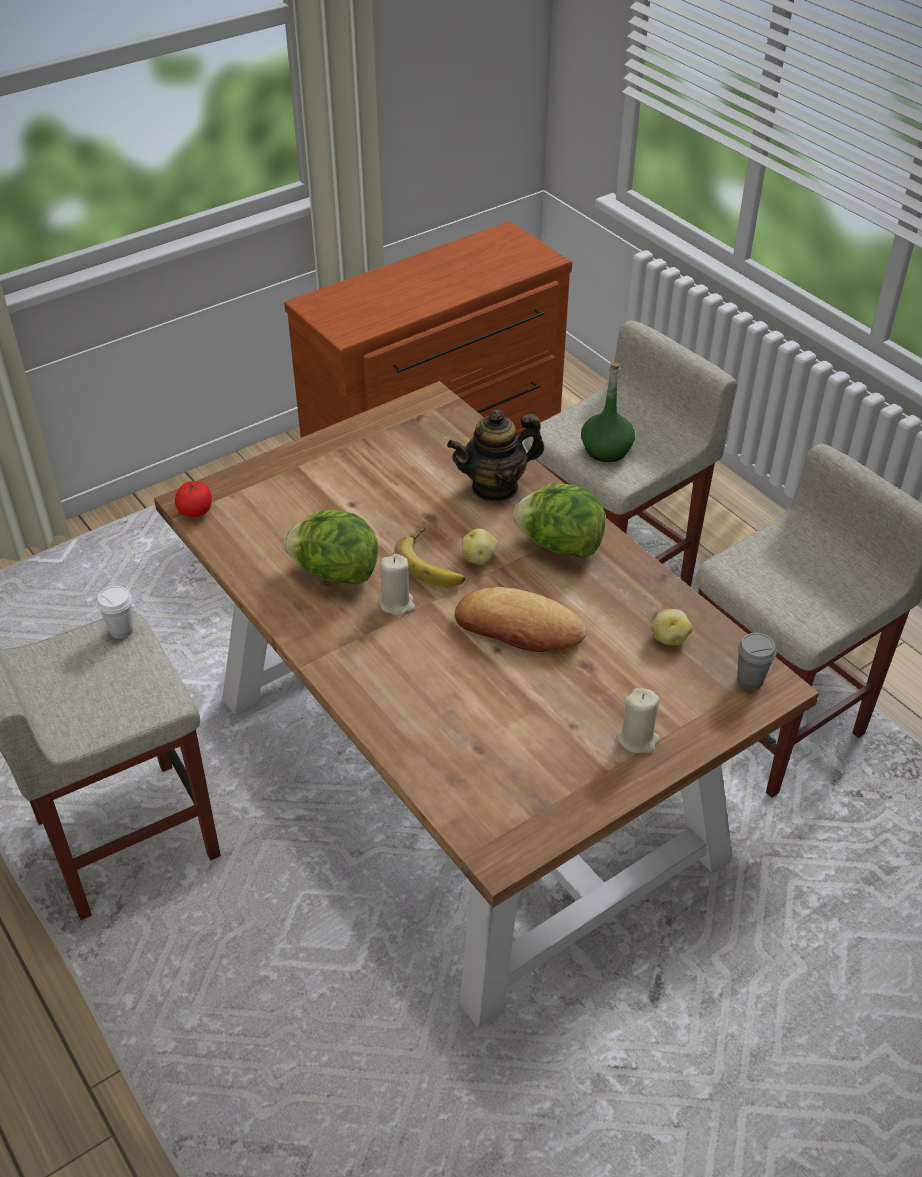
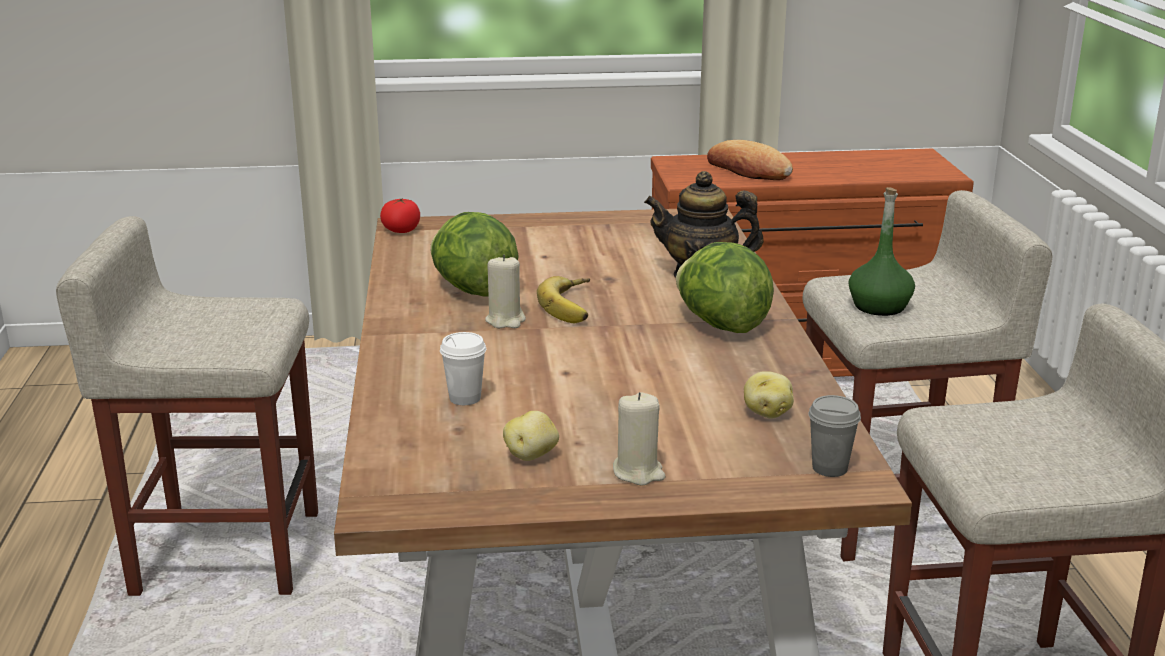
camera: 30 degrees right, 20 degrees down
white cup [97,586,133,639] -> white cup moved to [440,332,486,405]
bread [455,587,587,652] -> bread moved to [707,140,793,180]
potato [462,528,497,564] -> potato moved to [503,411,559,461]

